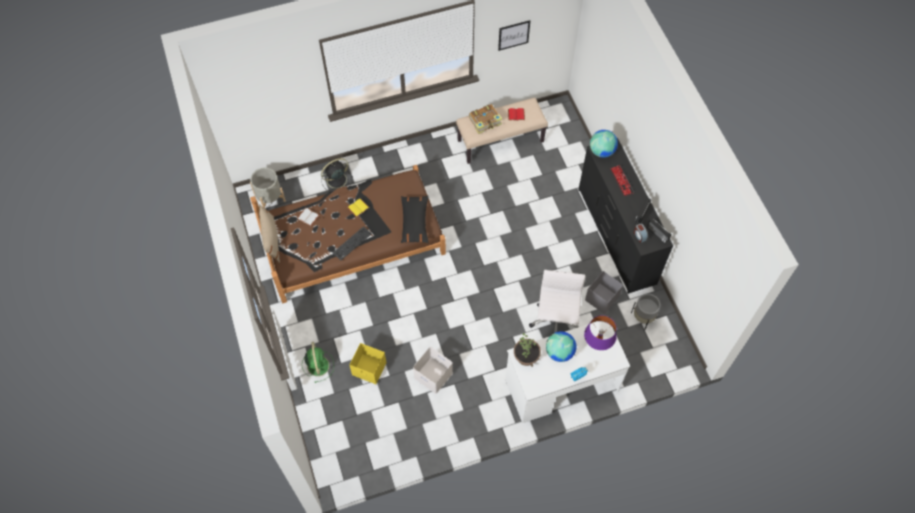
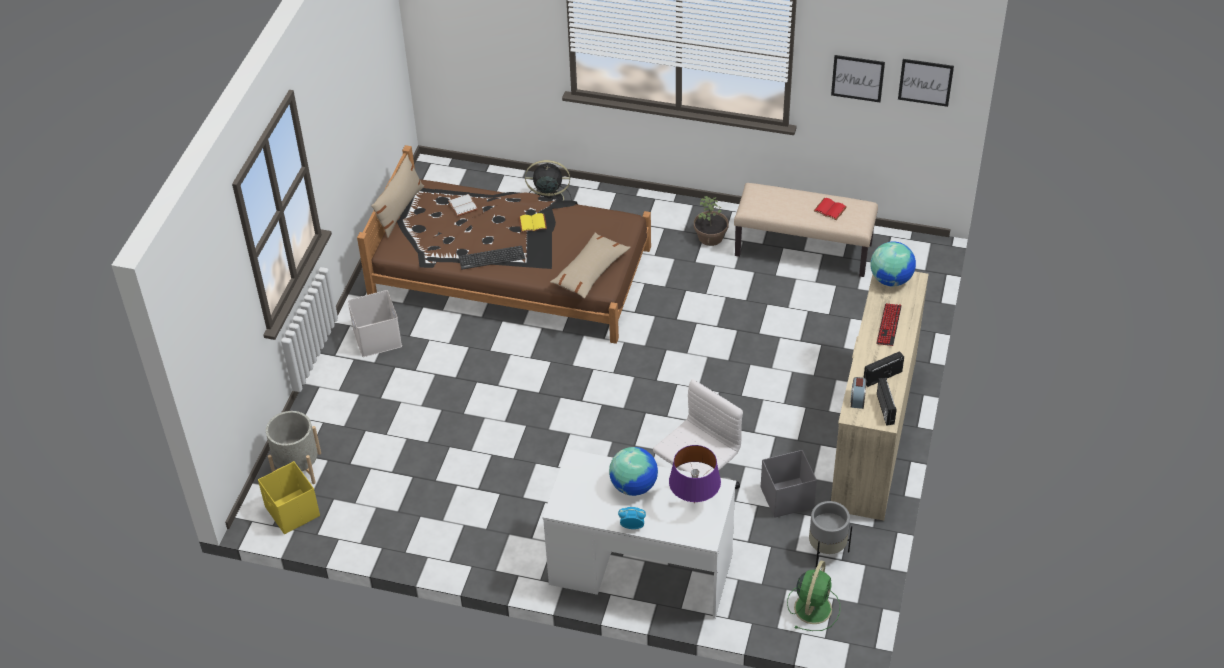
camera: 35 degrees right, 15 degrees down
grey planter [250,168,286,208] -> grey planter moved to [266,411,321,484]
green fan [302,342,334,383] -> green fan moved to [787,560,840,631]
yellow storage box [350,343,386,384] -> yellow storage box moved to [258,461,320,534]
black pillow [401,196,429,243] -> beige pillow [550,232,631,299]
white storage box [413,347,453,394] -> white storage box moved to [348,290,402,357]
book [469,104,502,134] -> none
potted plant [514,333,541,367] -> potted plant moved to [694,196,728,246]
black dresser [578,138,673,294] -> beige dresser [831,271,929,521]
none -> picture [898,59,954,107]

